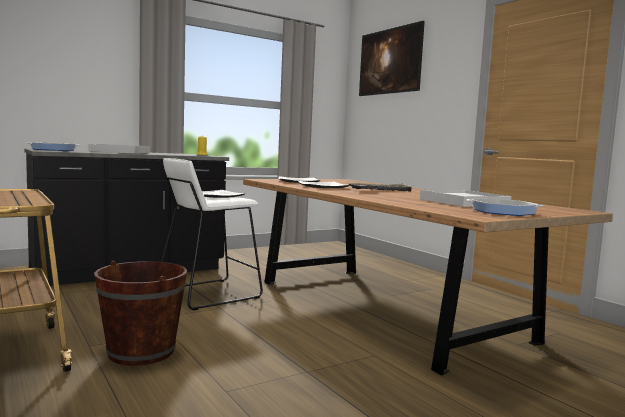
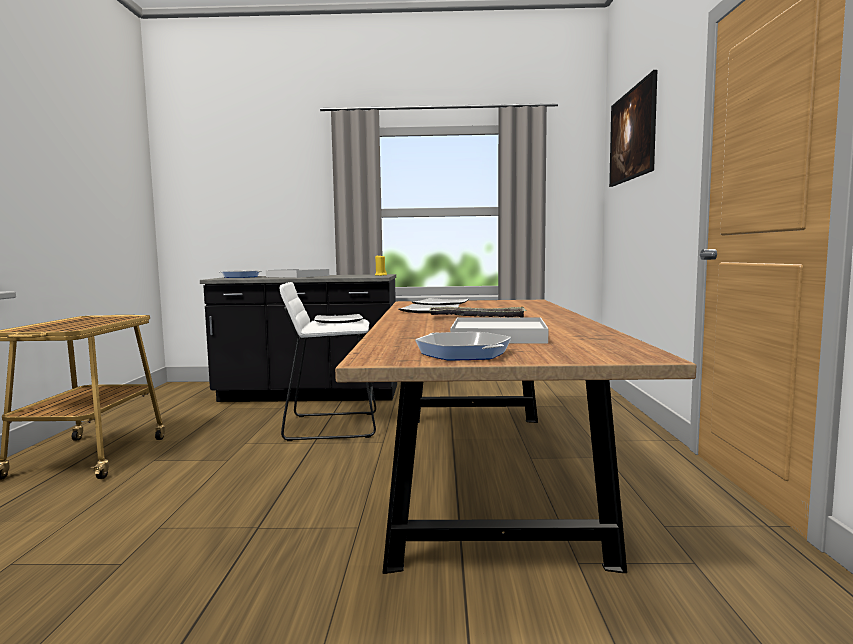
camera: 35 degrees right, 0 degrees up
brown bucket [94,261,187,366] -> none

